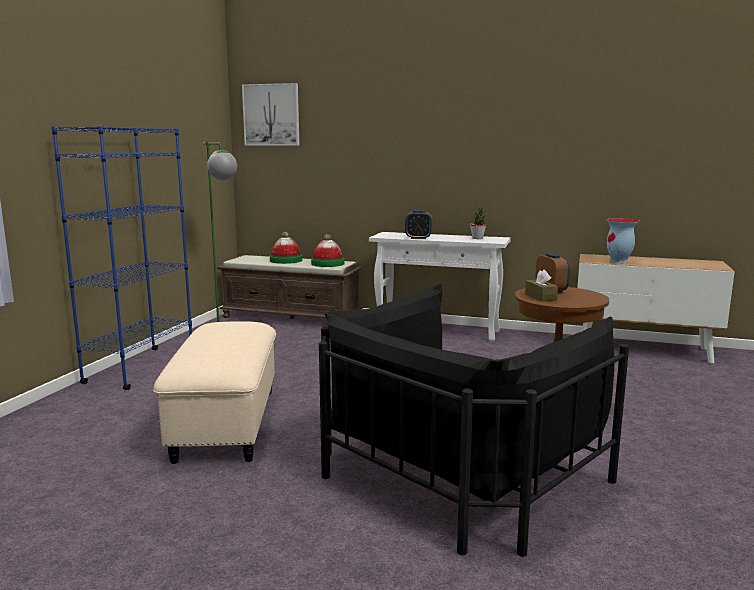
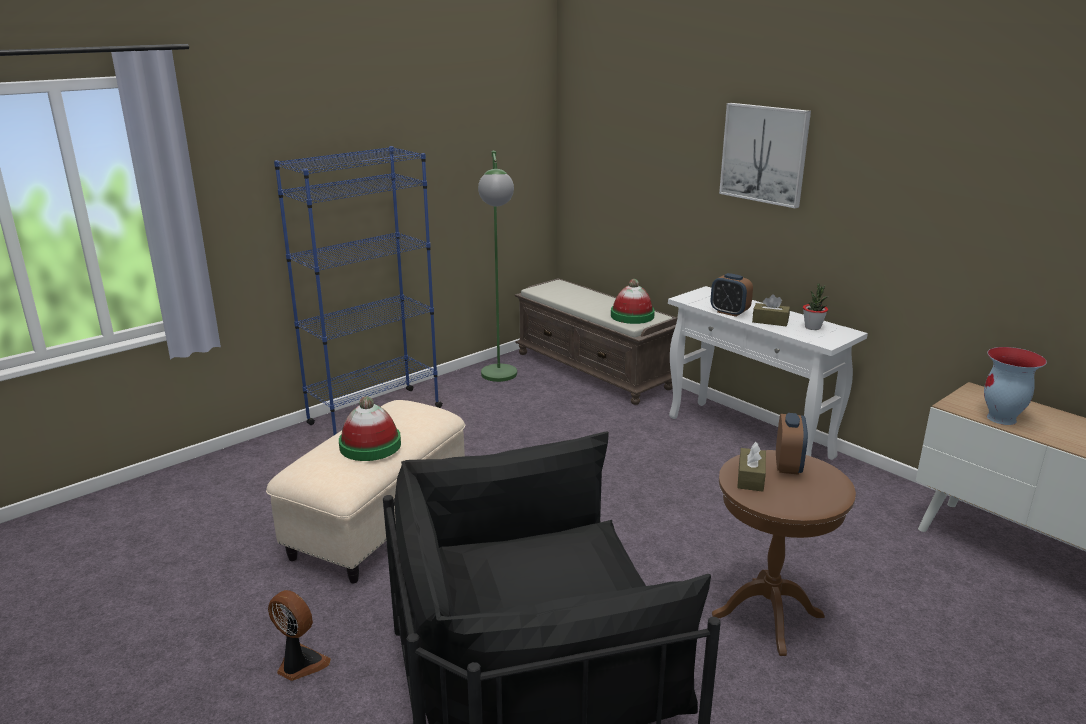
camera: 30 degrees right, 10 degrees up
picture [242,83,299,146] -> picture moved to [719,103,811,209]
hat [270,232,302,264] -> hat moved to [339,396,401,461]
none -> fan [268,590,331,681]
none -> brown tissue box [752,294,790,326]

